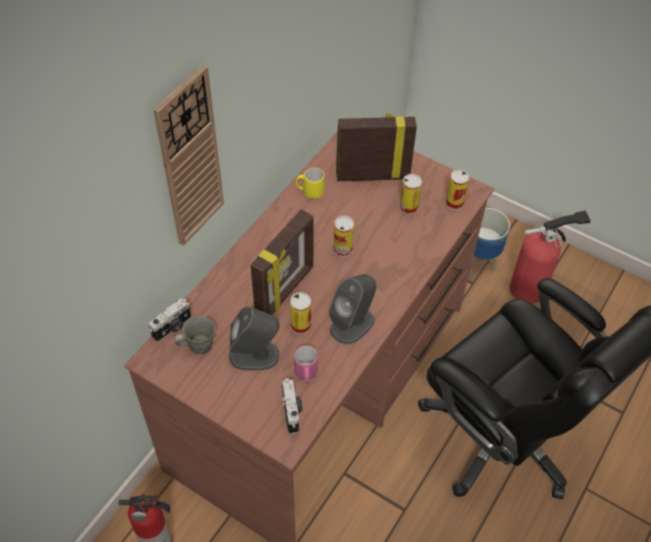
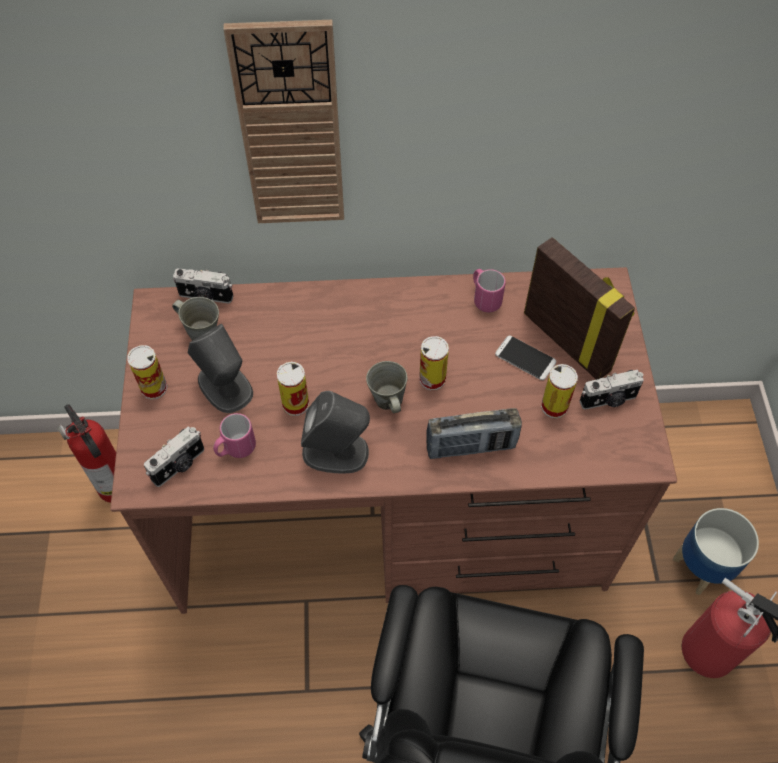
camera: 55 degrees right, 5 degrees up
picture frame [251,209,314,315] -> none
yellow mug [296,168,325,199] -> pink mug [473,269,506,312]
can [446,169,469,210] -> can moved to [127,345,167,399]
none -> grey mug [366,361,407,413]
none -> radio [426,408,522,459]
none -> phone [495,336,556,380]
none -> camera [580,370,644,410]

